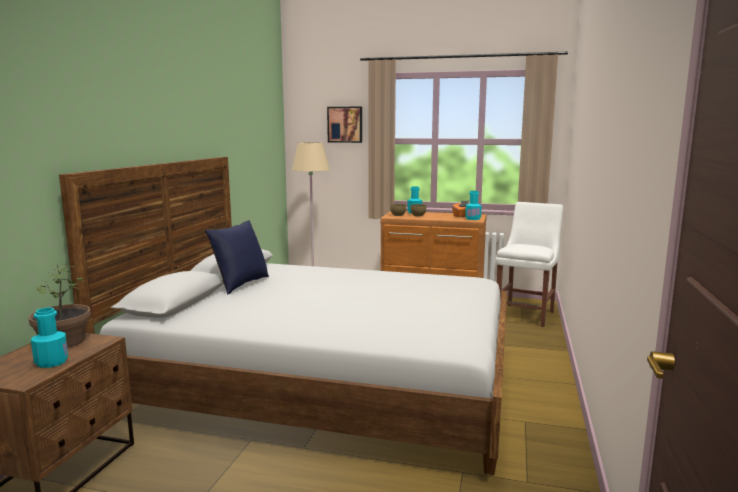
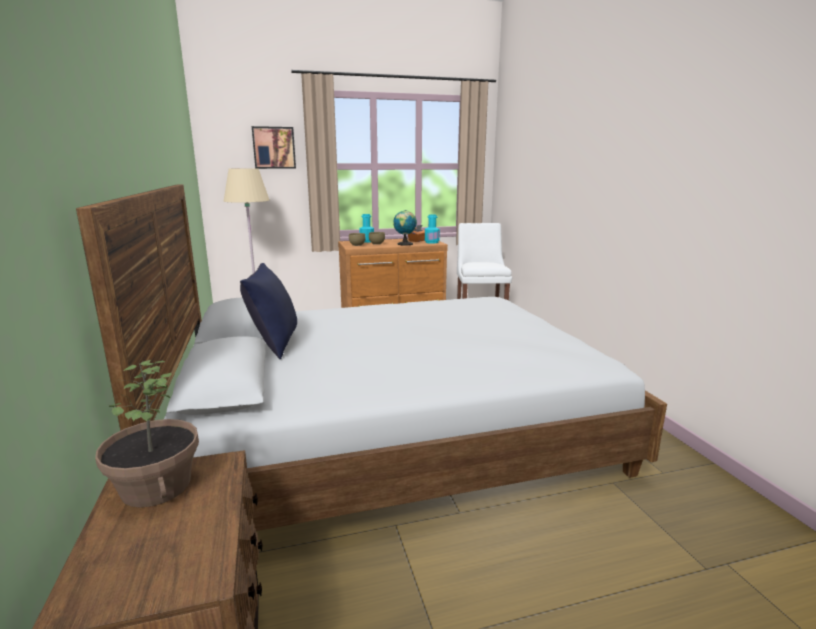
camera: 30 degrees left, 5 degrees up
turquoise bottle [31,308,68,368] -> none
none -> globe [393,210,417,246]

